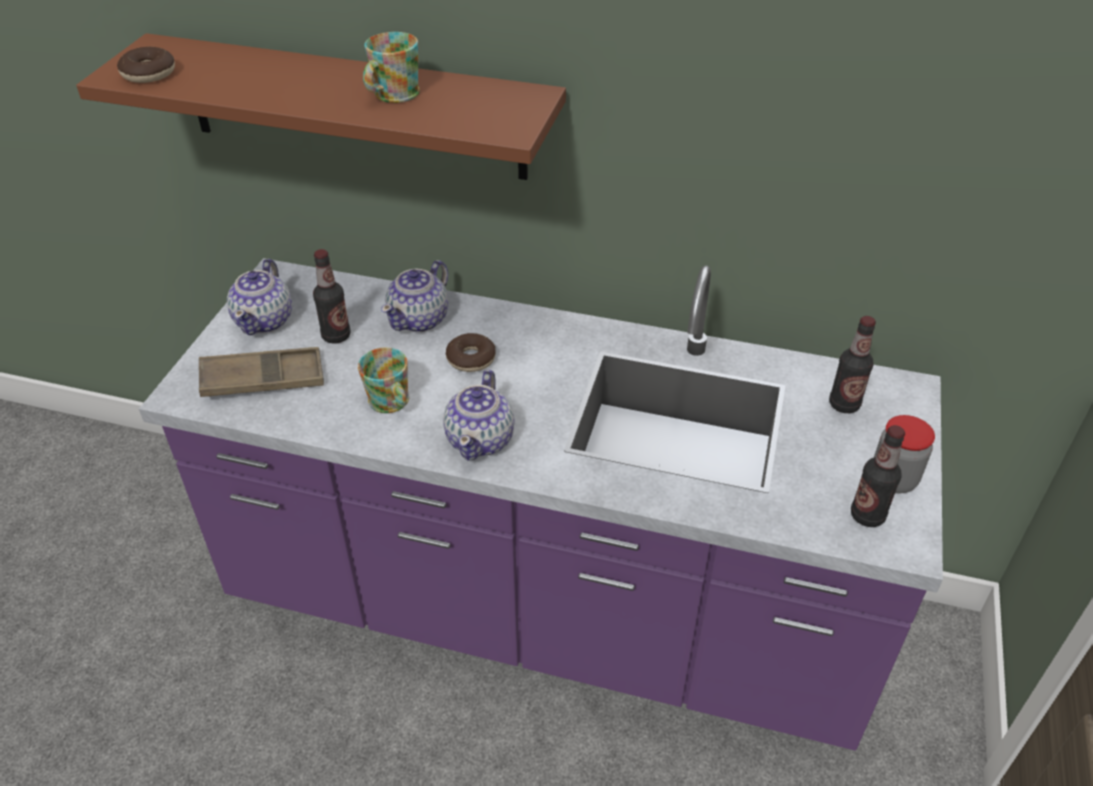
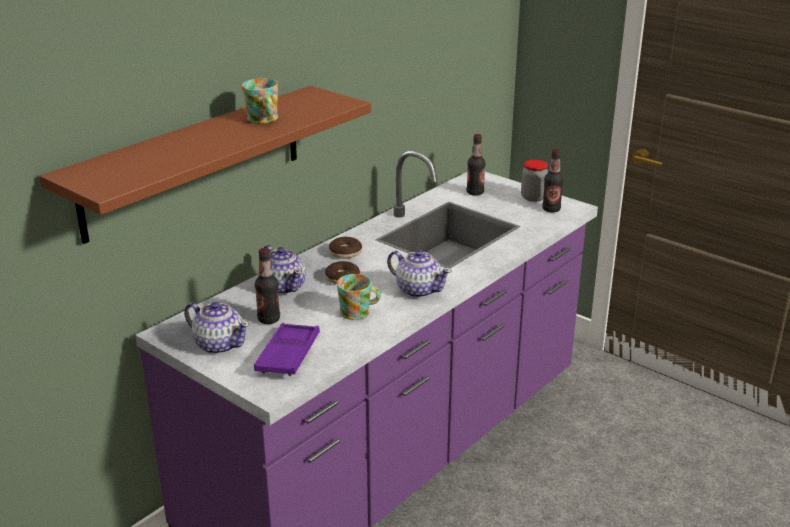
camera: 65 degrees left, 15 degrees down
donut [117,47,175,83] -> donut moved to [329,237,362,259]
brown tray [199,347,324,397] -> purple tray [254,323,320,376]

